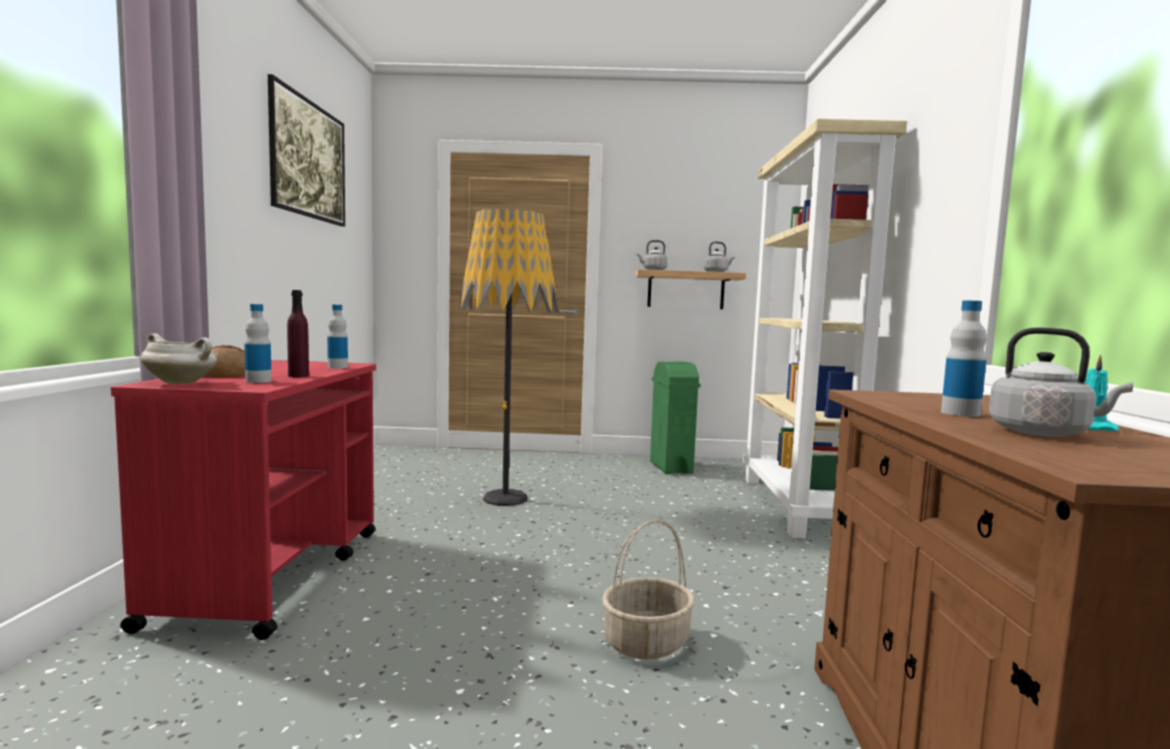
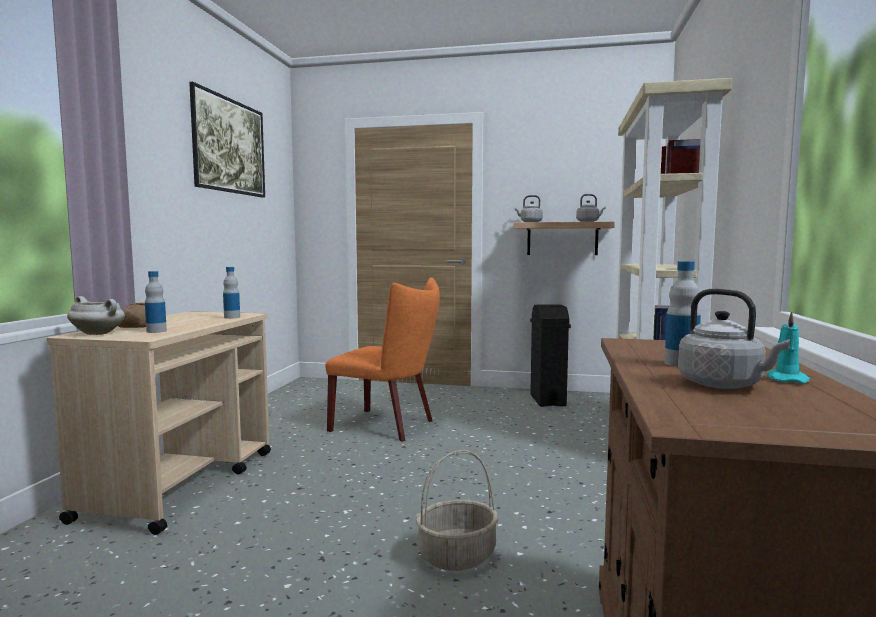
camera: 10 degrees right, 0 degrees up
red cart [111,360,376,640] -> beige cart [47,311,271,535]
purple bottle [287,290,309,377] -> none
floor lamp [458,209,559,506] -> orange chair [325,277,440,442]
green trash can [650,361,701,474] -> black trash can [530,304,571,407]

